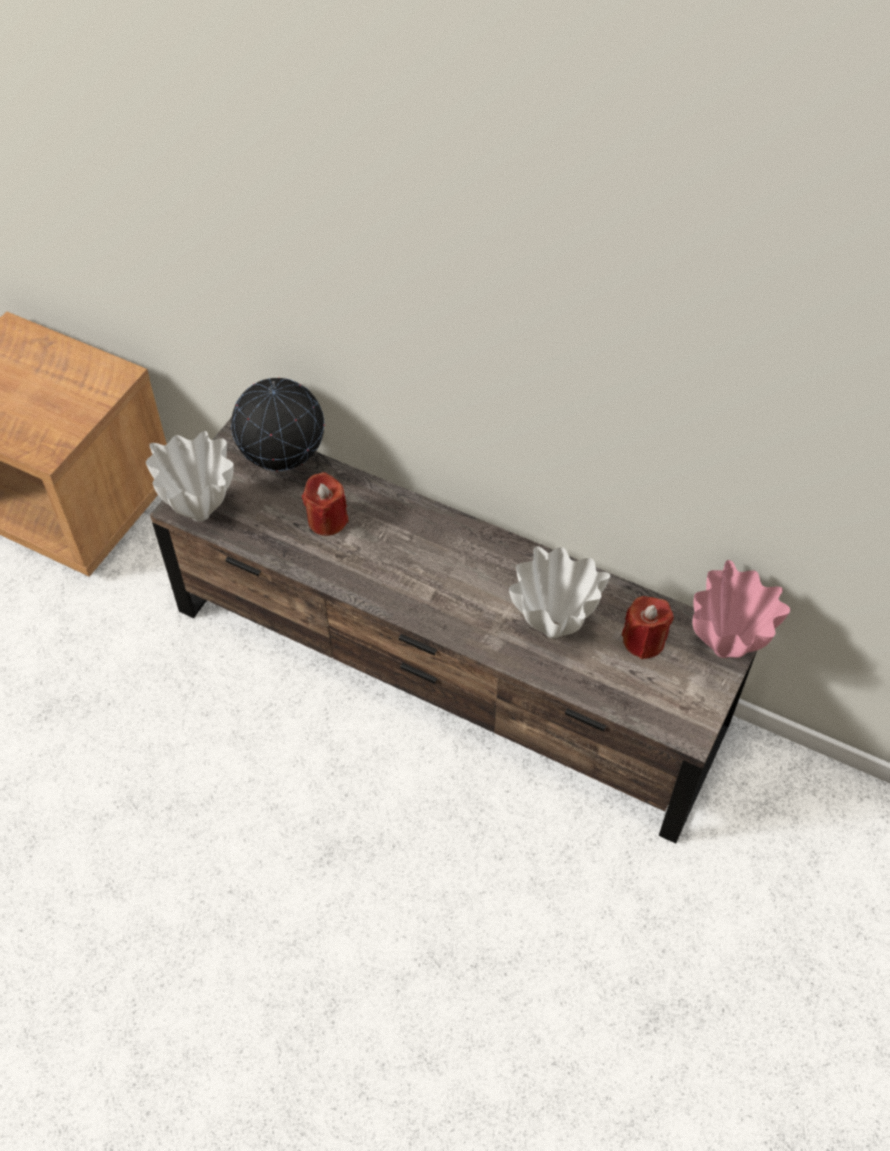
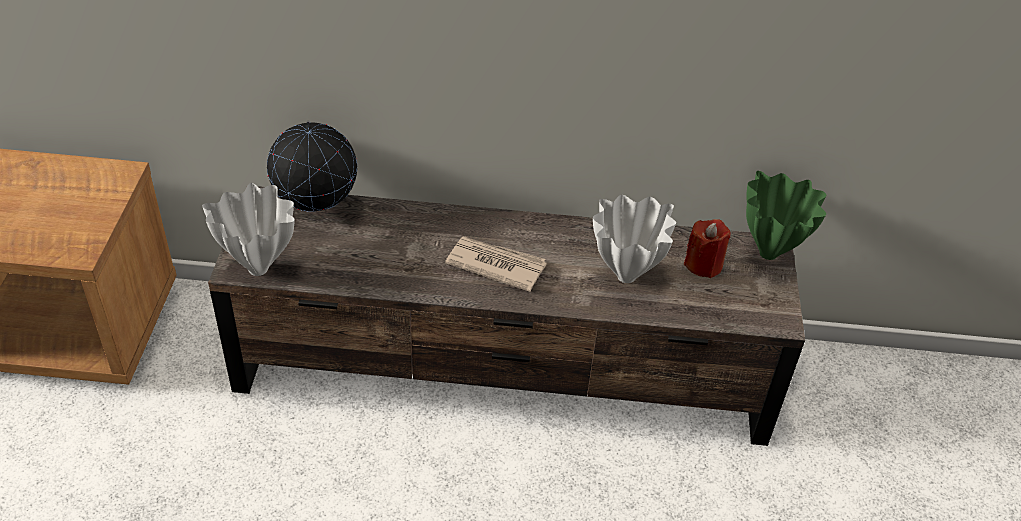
camera: 25 degrees left, 10 degrees down
red candle [302,472,349,536] -> none
pink vase [693,560,790,658] -> green vase [746,171,826,260]
none -> newspaper [445,236,547,292]

